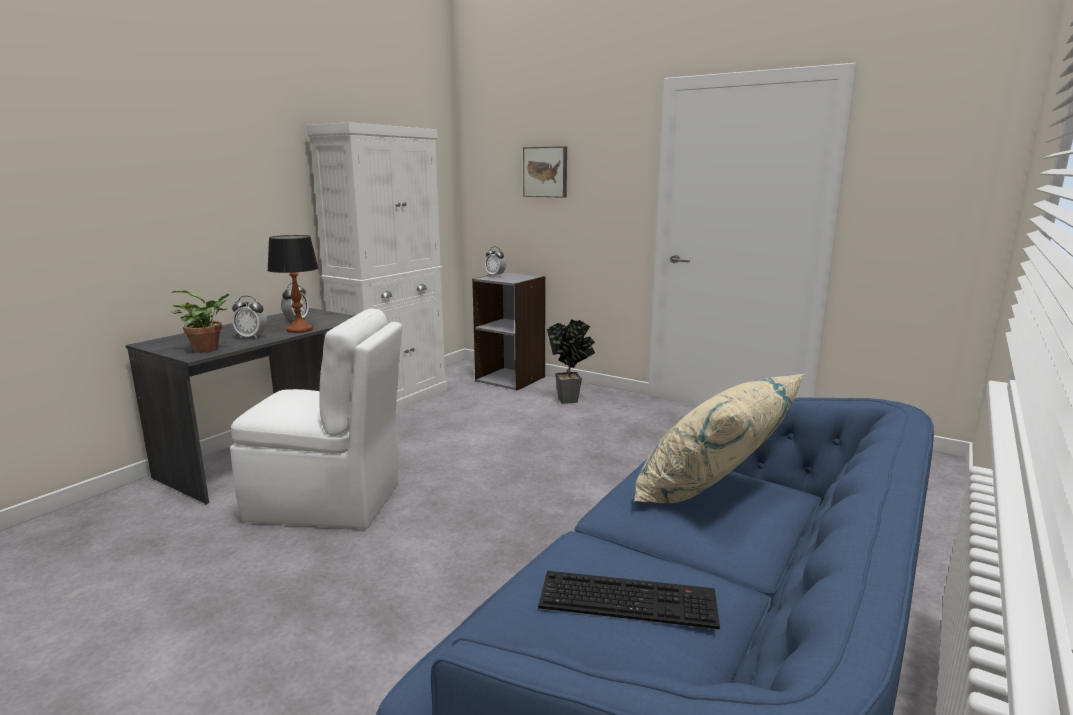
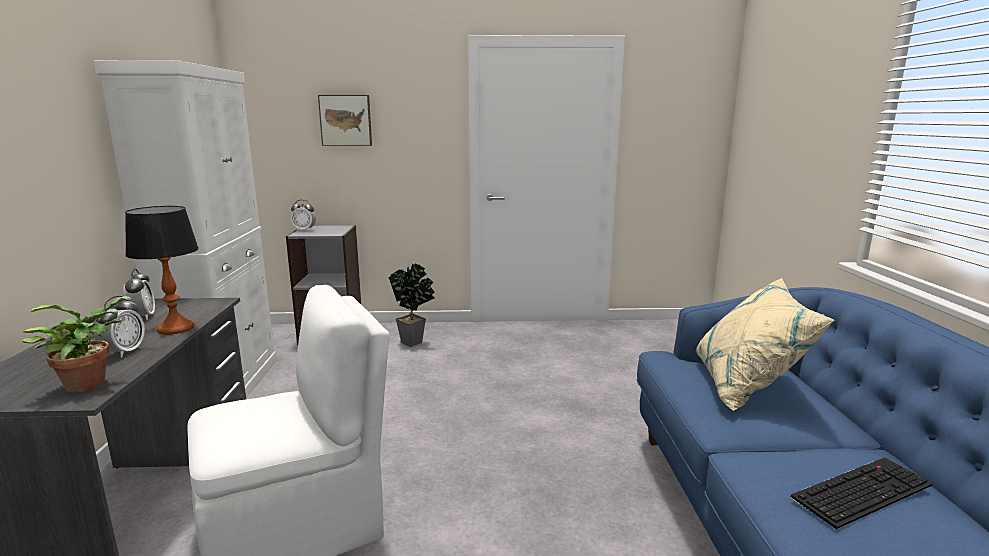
camera: 35 degrees left, 0 degrees up
alarm clock [232,296,267,339] -> alarm clock turned 60 degrees counterclockwise [94,296,145,358]

